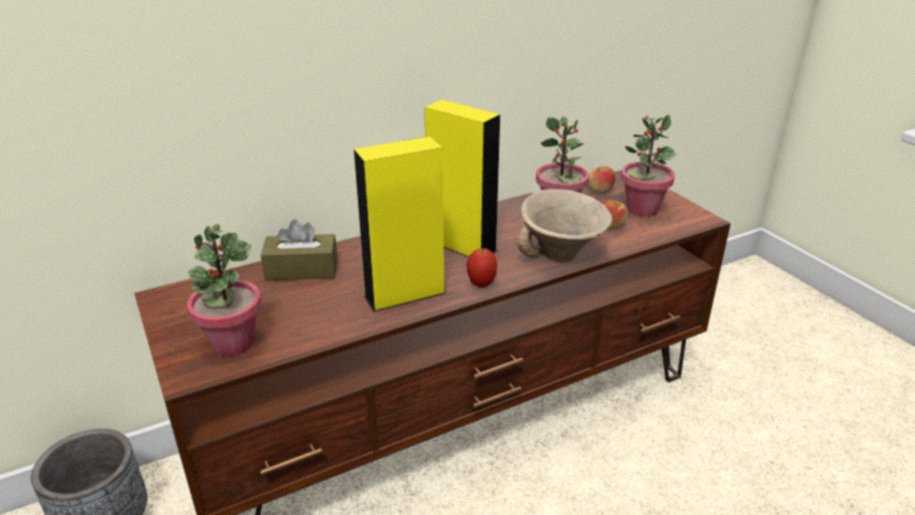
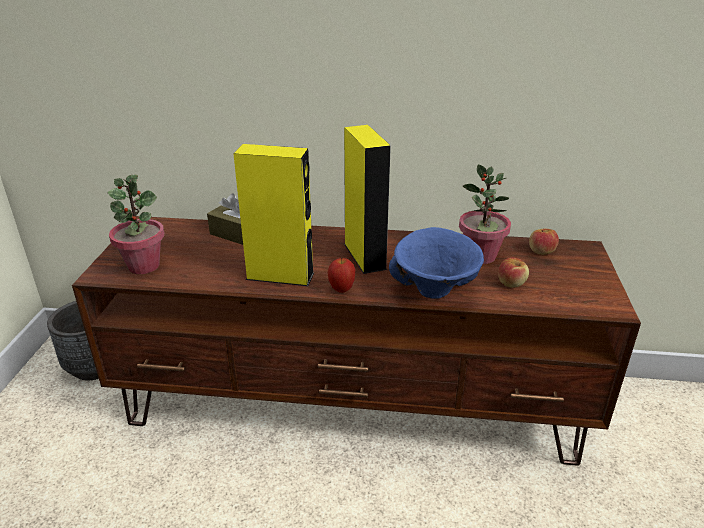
camera: 35 degrees right, 0 degrees up
beige bowl [517,189,613,262] -> blue bowl [389,227,484,299]
potted plant [621,115,676,217] -> none

